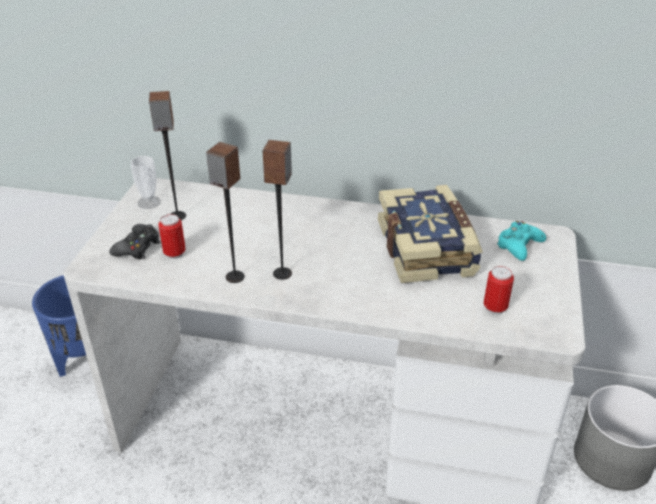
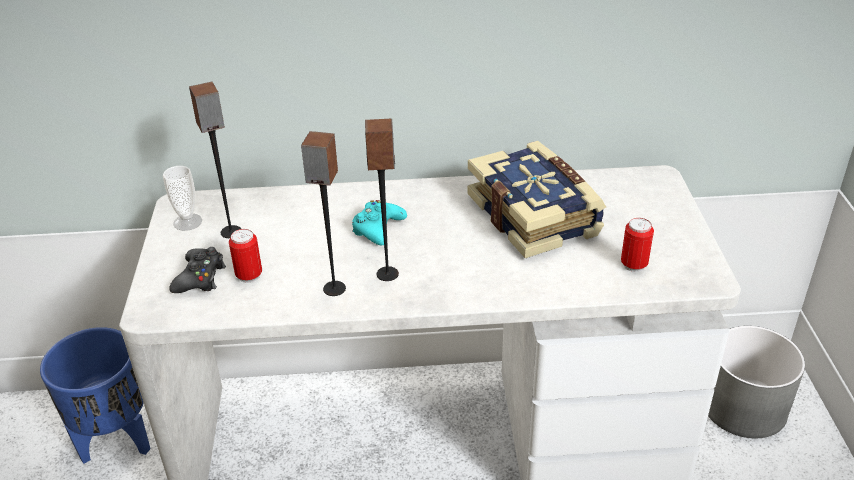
camera: 15 degrees left, 0 degrees up
turquoise game controller [497,221,546,261] -> turquoise game controller moved to [352,200,407,246]

